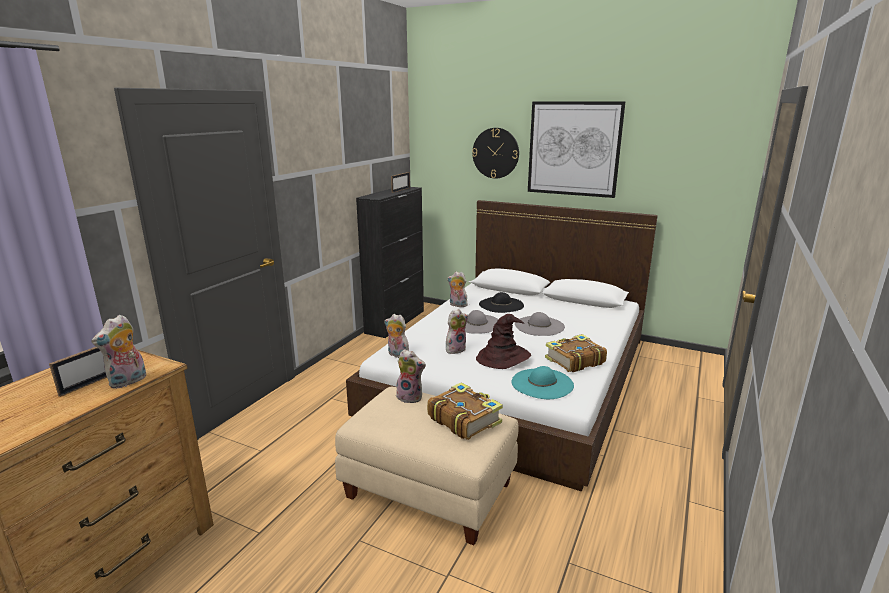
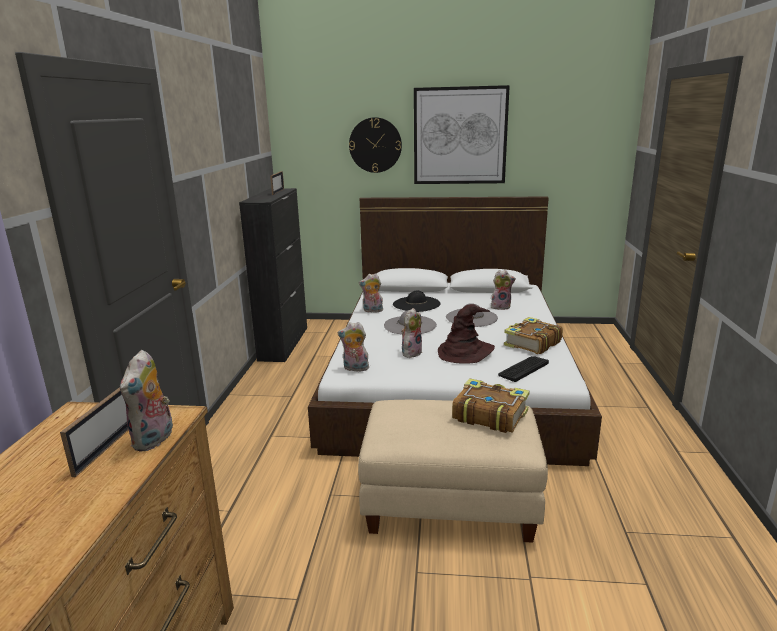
camera: 20 degrees left, 0 degrees up
plush toy [396,349,426,403] -> plush toy moved to [491,270,516,310]
turquoise hat [511,366,574,399] -> keyboard [498,356,549,382]

